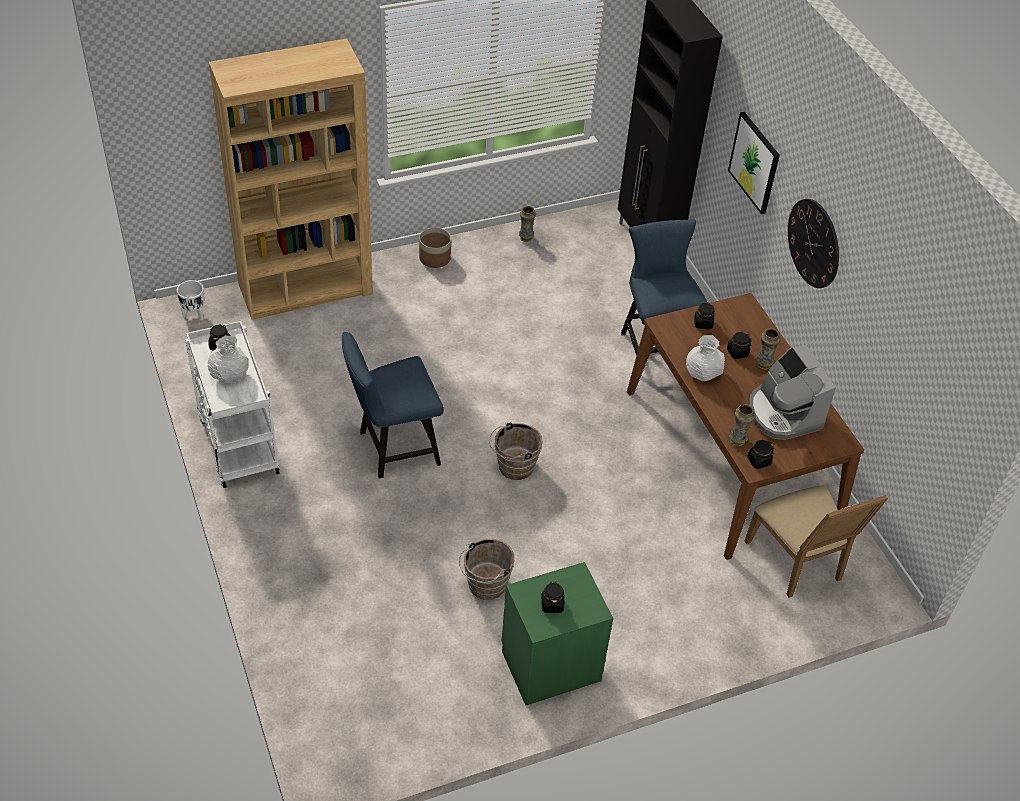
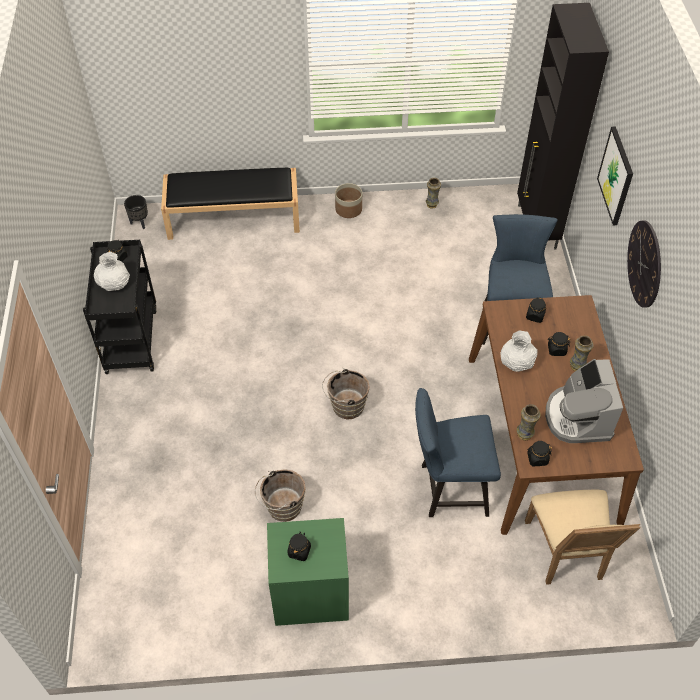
camera: 20 degrees right, 5 degrees up
white planter [177,280,205,320] -> black planter [124,195,148,229]
white cart [185,321,280,488] -> black cart [83,240,156,374]
brown bookcase [209,38,373,320] -> black bench [161,168,300,240]
blue chair [342,332,444,478] -> blue chair moved to [415,388,501,517]

